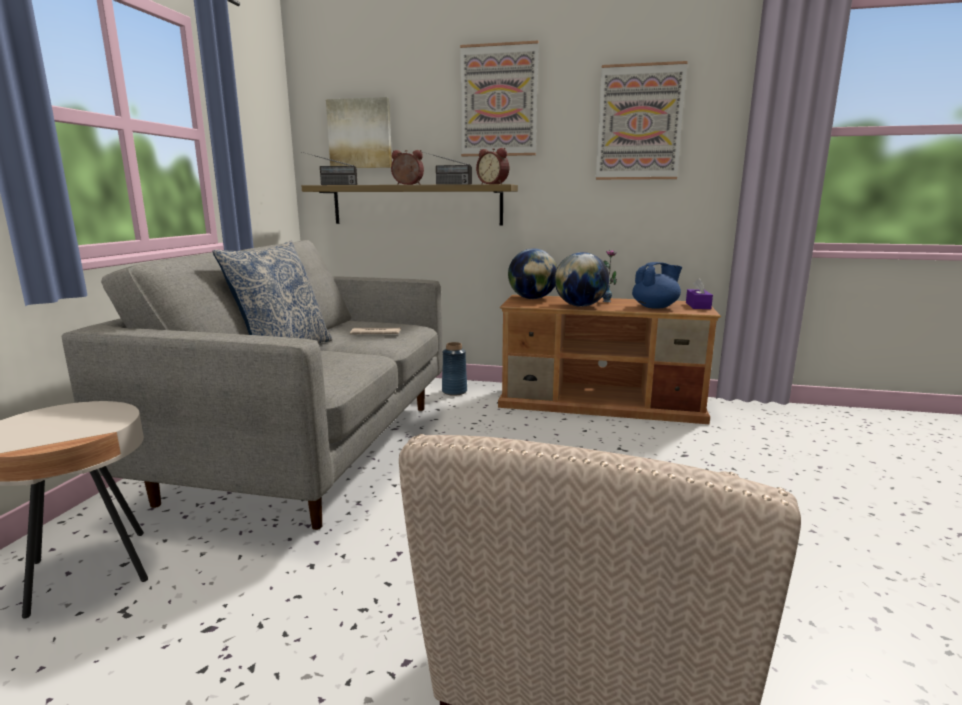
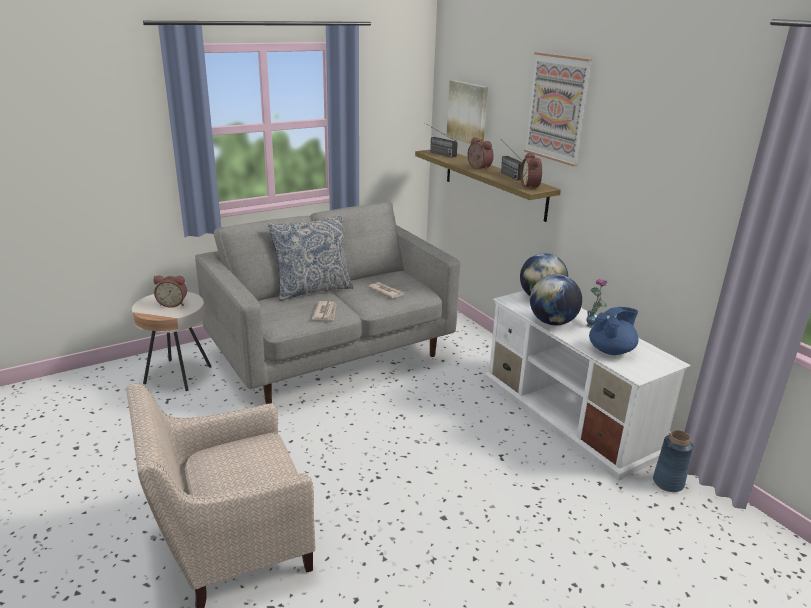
camera: 45 degrees right, 10 degrees up
blue vase [442,342,467,396] -> blue vase moved to [653,430,693,492]
brown tv stand [498,295,721,424] -> white tv stand [484,291,691,481]
picture [596,61,688,180] -> none
blue teapot [632,262,682,309] -> blue teapot turned 60 degrees counterclockwise [589,307,639,355]
purple tissue box [686,278,713,309] -> none
none -> alarm clock [154,276,187,308]
none -> newspaper [312,301,336,321]

